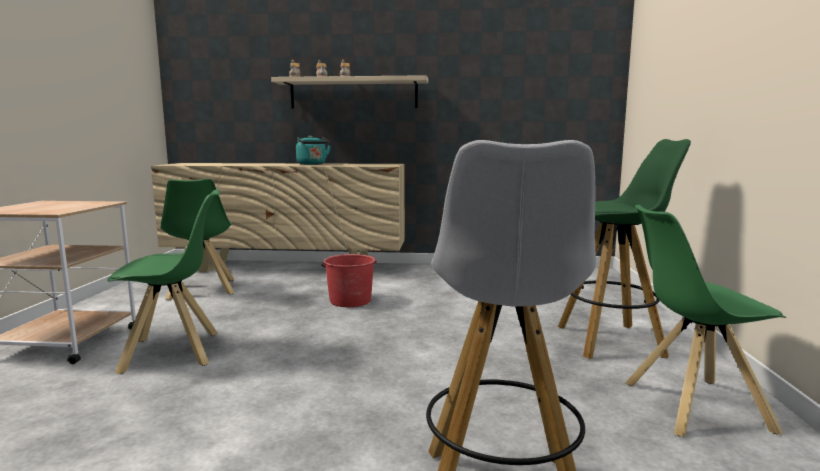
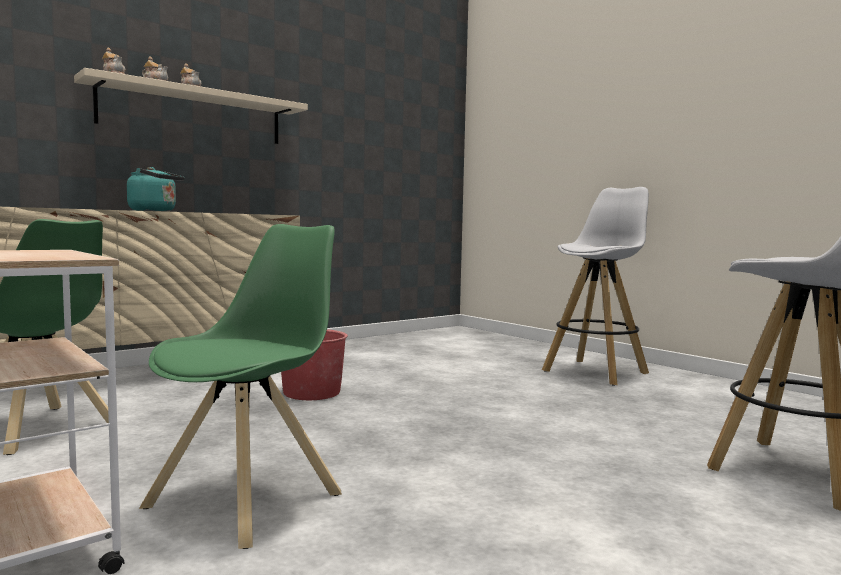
camera: 45 degrees left, 5 degrees down
green stool [558,139,691,359] -> white stool [542,187,649,386]
green chair [625,205,786,437] -> none

